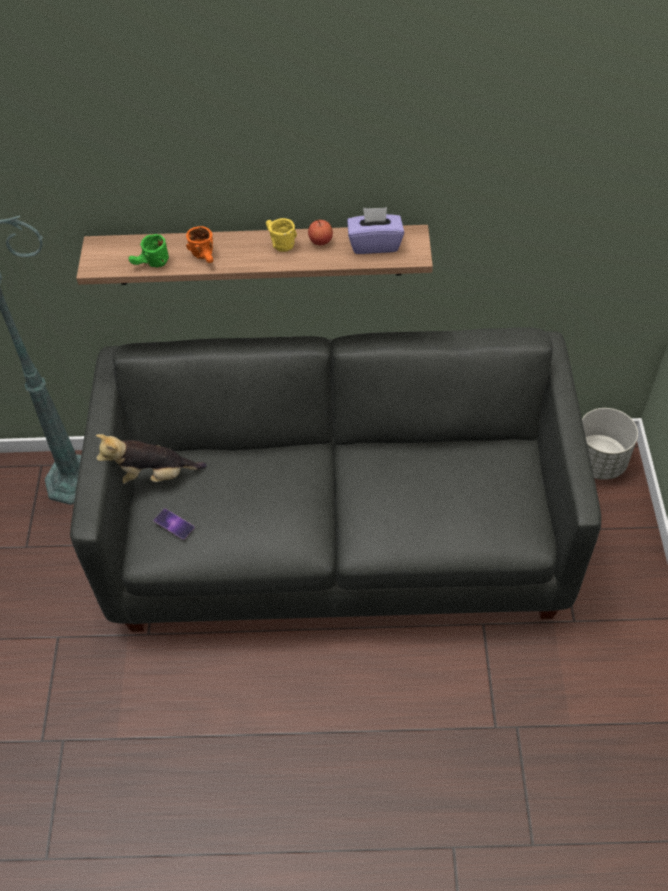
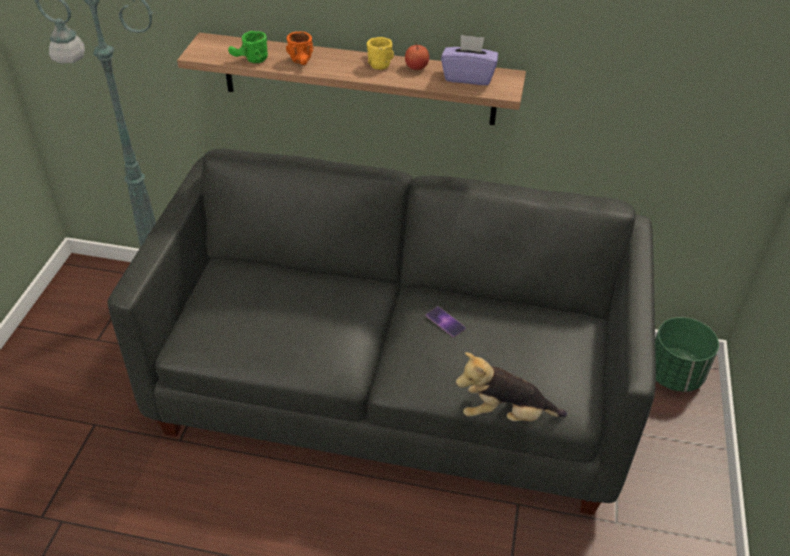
camera: 10 degrees right, 10 degrees down
plush toy [96,434,207,484] -> plush toy moved to [456,352,567,421]
phone [153,508,195,540] -> phone moved to [425,306,466,337]
grey planter [582,408,638,480] -> green planter [655,317,719,392]

